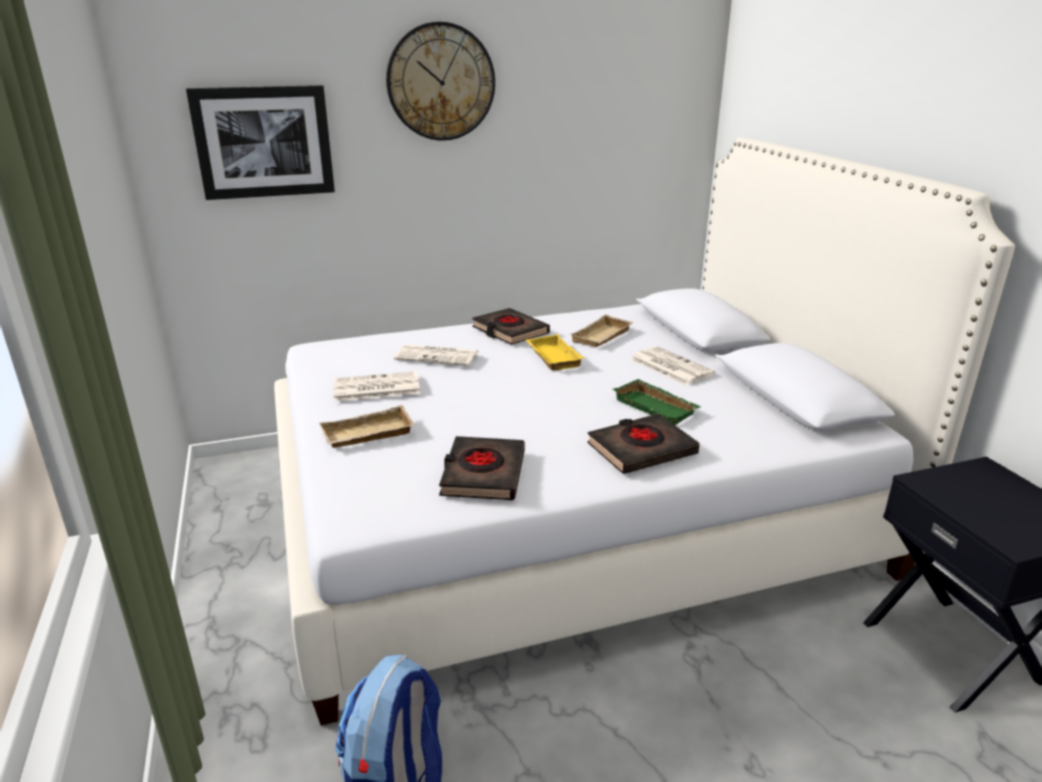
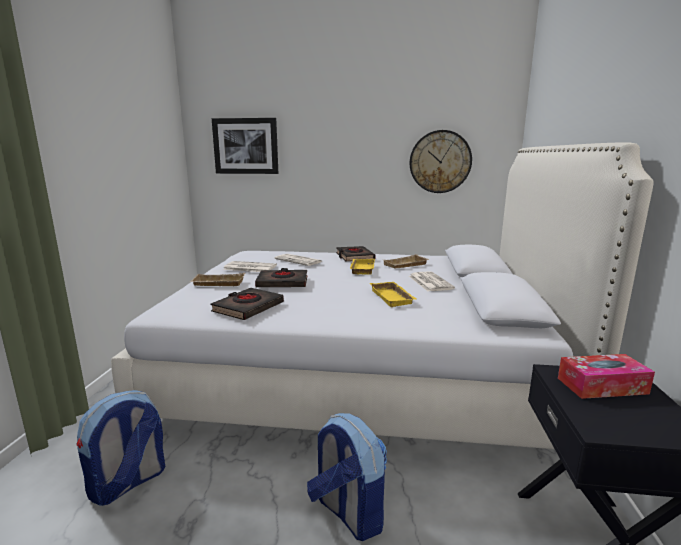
camera: 25 degrees right, 10 degrees down
wall clock [386,22,495,141] -> wall clock moved to [410,130,472,193]
black book [587,414,700,474] -> black book moved to [255,268,307,287]
green tray [612,379,701,425] -> yellow tray [370,282,416,307]
none -> backpack [307,413,387,541]
none -> tissue box [558,354,655,399]

